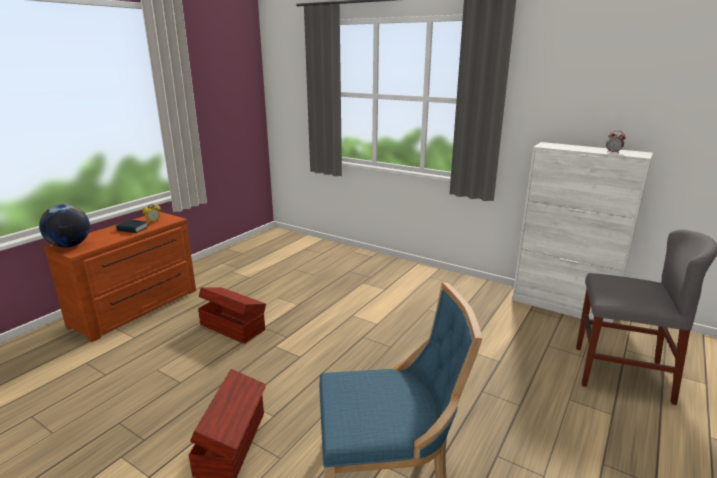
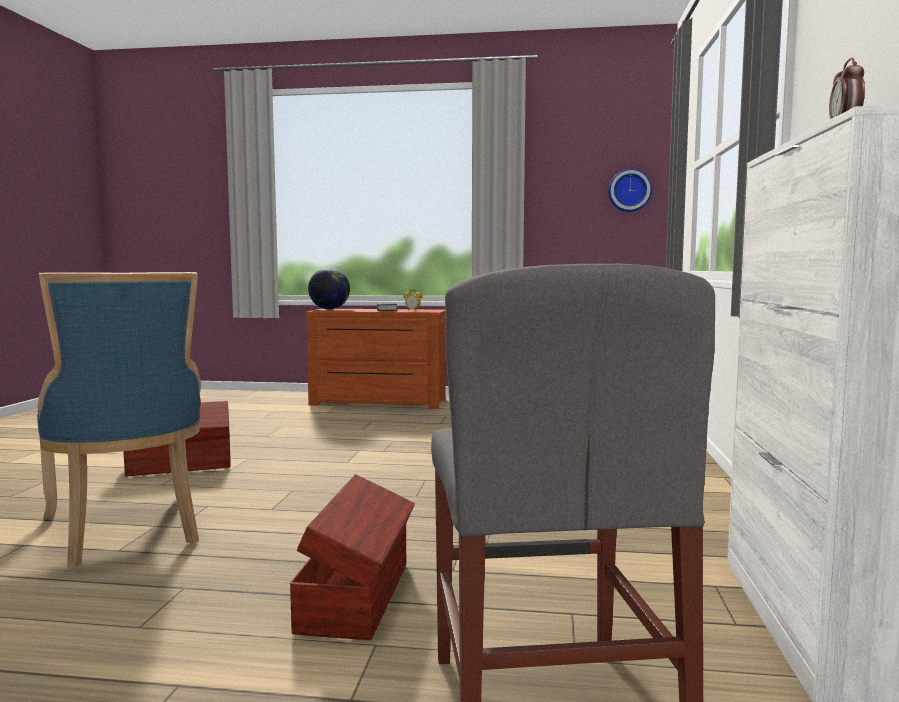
camera: 65 degrees right, 15 degrees down
brown storage box [198,287,266,344] -> brown storage box moved to [290,474,415,640]
none -> wall clock [608,169,652,212]

